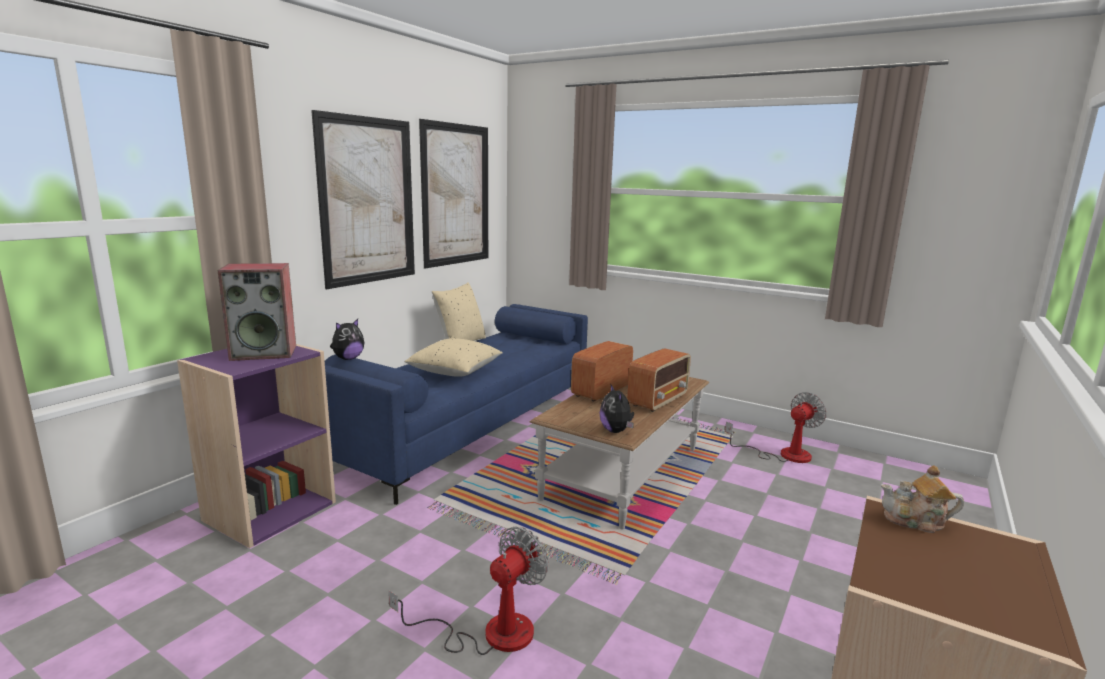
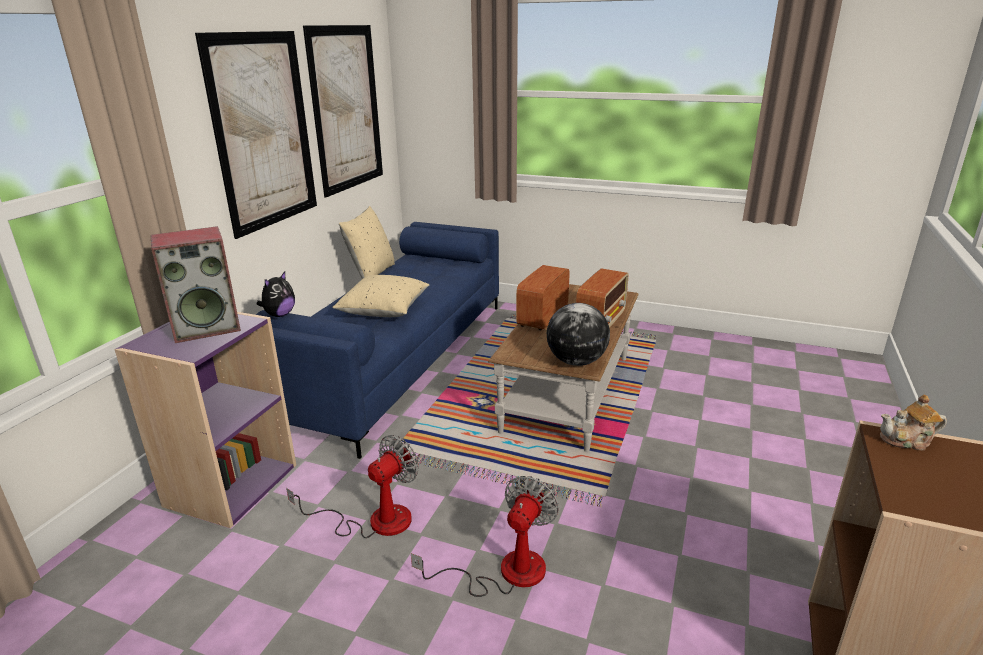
camera: 10 degrees left, 10 degrees up
plush toy [599,383,634,433] -> globe [547,303,610,366]
fan [725,392,827,463] -> fan moved to [286,435,419,538]

